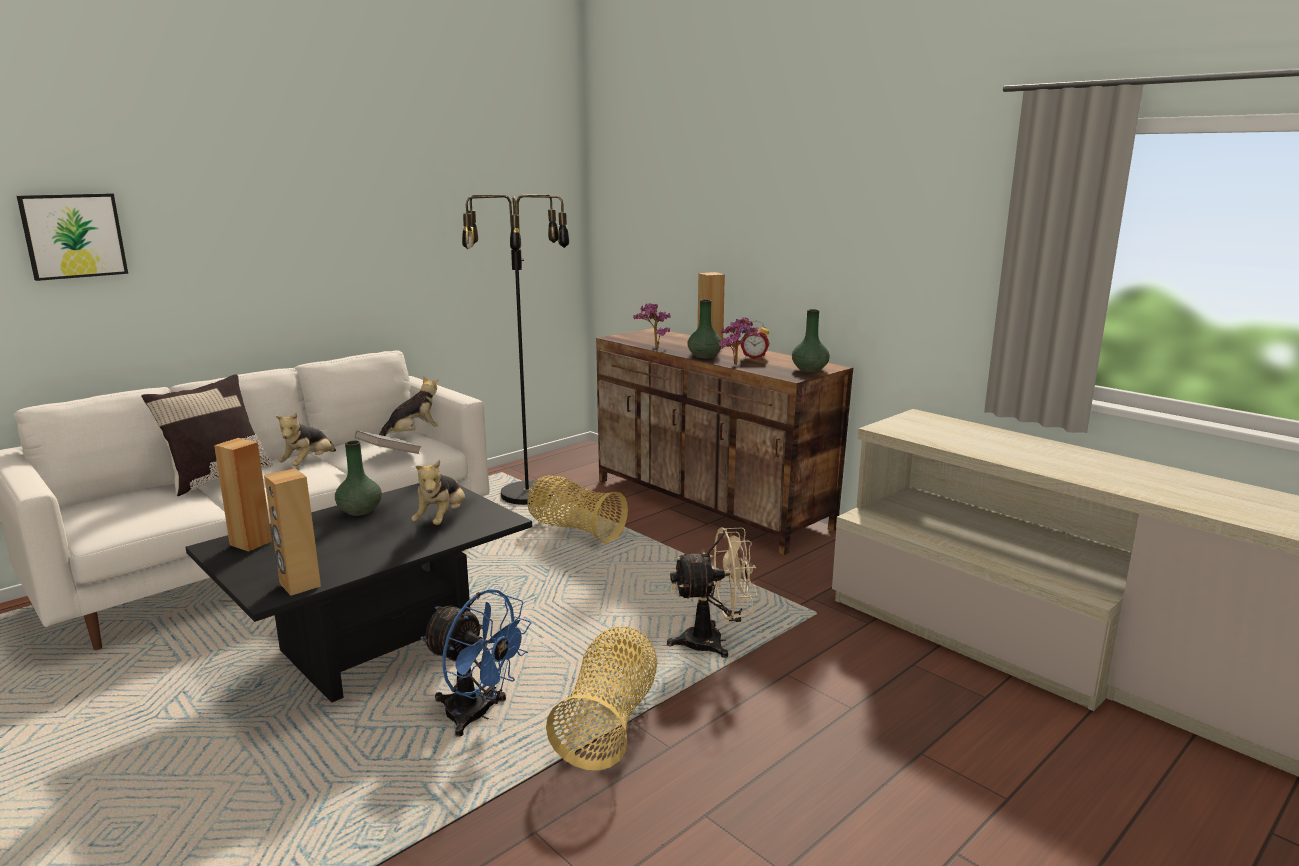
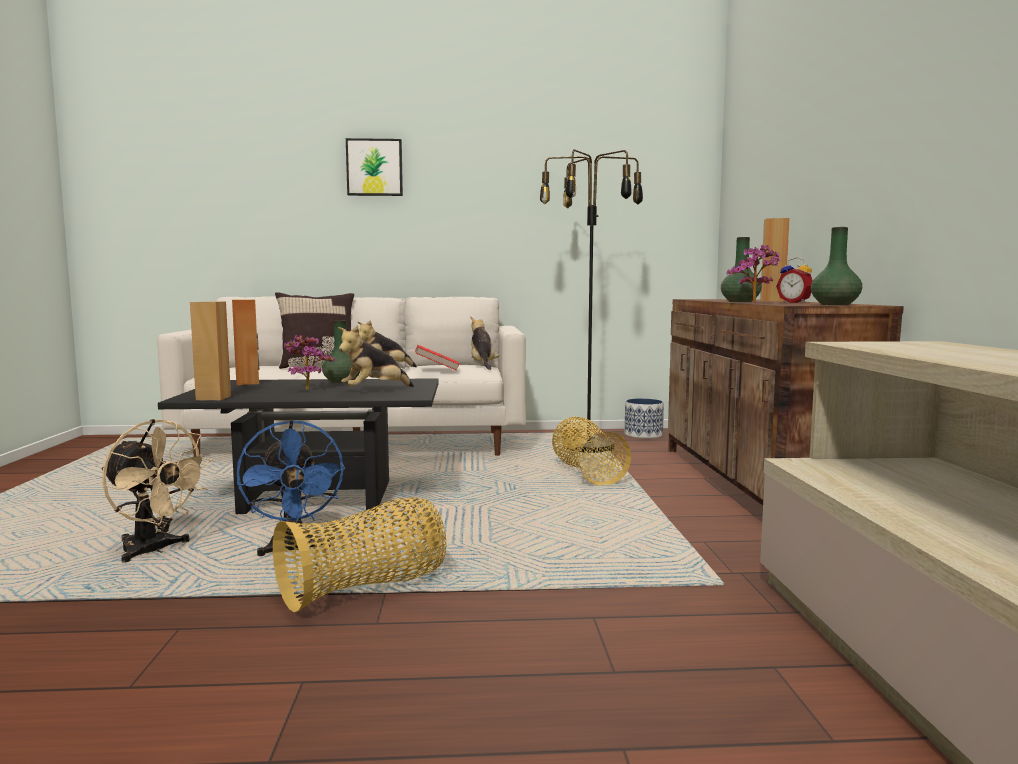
camera: 40 degrees right, 10 degrees down
picture [17,193,128,281] -> picture moved to [346,138,403,196]
grey book [355,430,421,454] -> red book [415,345,460,371]
plush toy [379,376,439,436] -> plush toy turned 105 degrees counterclockwise [471,317,499,370]
potted plant [633,303,671,347] -> potted plant moved to [284,335,335,390]
beige fan [667,527,757,658] -> beige fan moved to [101,419,212,563]
none -> planter [625,398,664,439]

